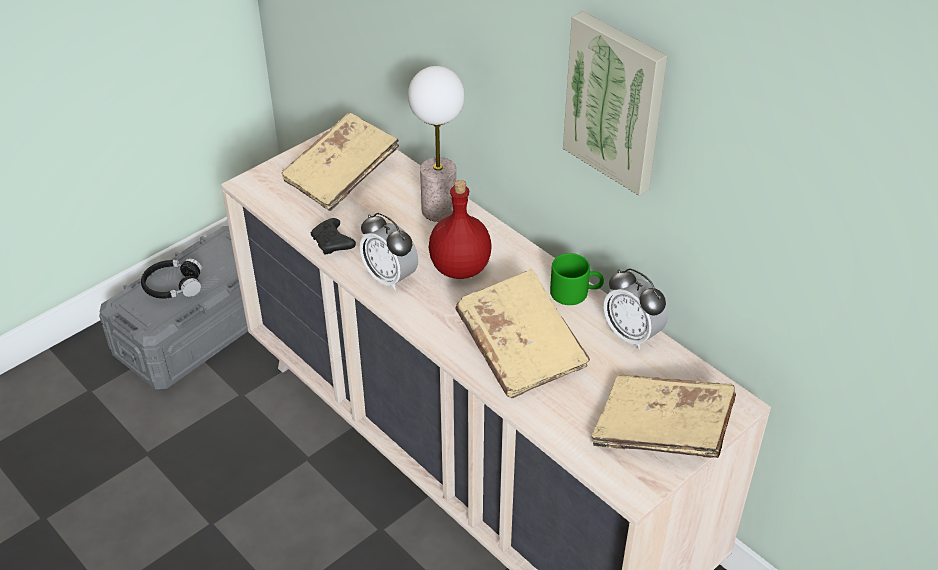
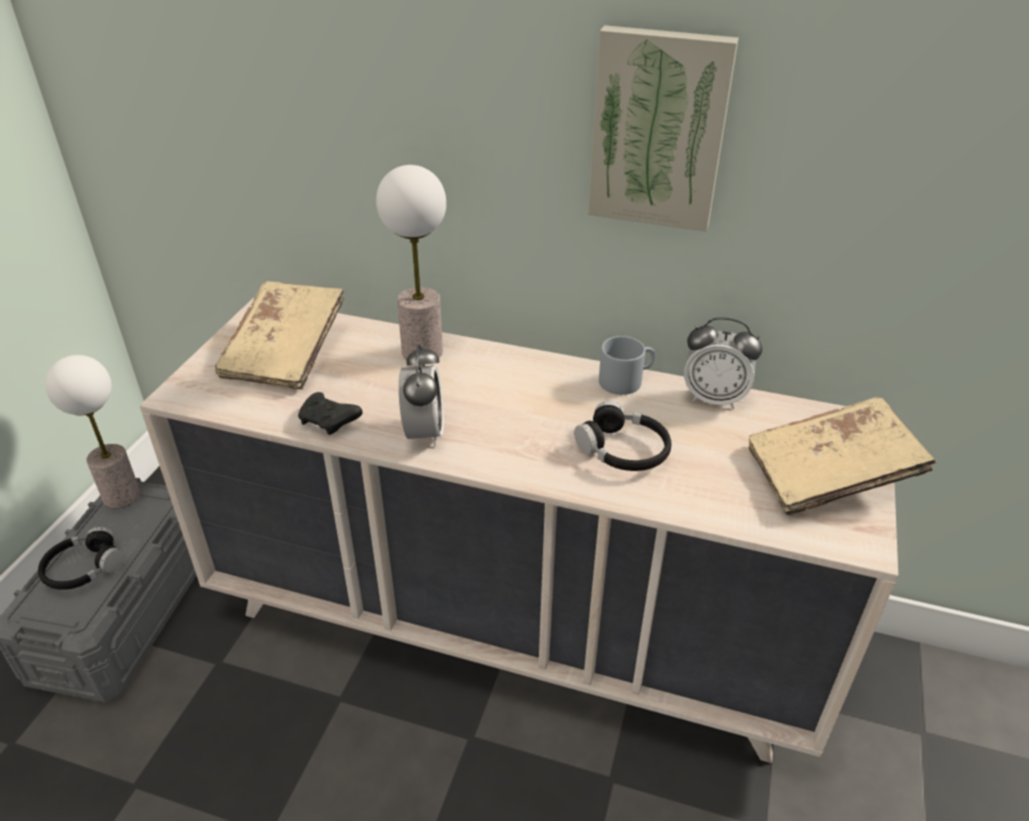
camera: 30 degrees left, 5 degrees down
alarm clock [359,213,418,291] -> alarm clock turned 105 degrees counterclockwise [399,344,444,447]
red bottle [429,180,492,279] -> none
beige book [455,269,590,399] -> black headphones [574,401,672,471]
green mug [550,253,604,305] -> grey mug [599,336,656,395]
none -> table lamp [45,355,140,509]

